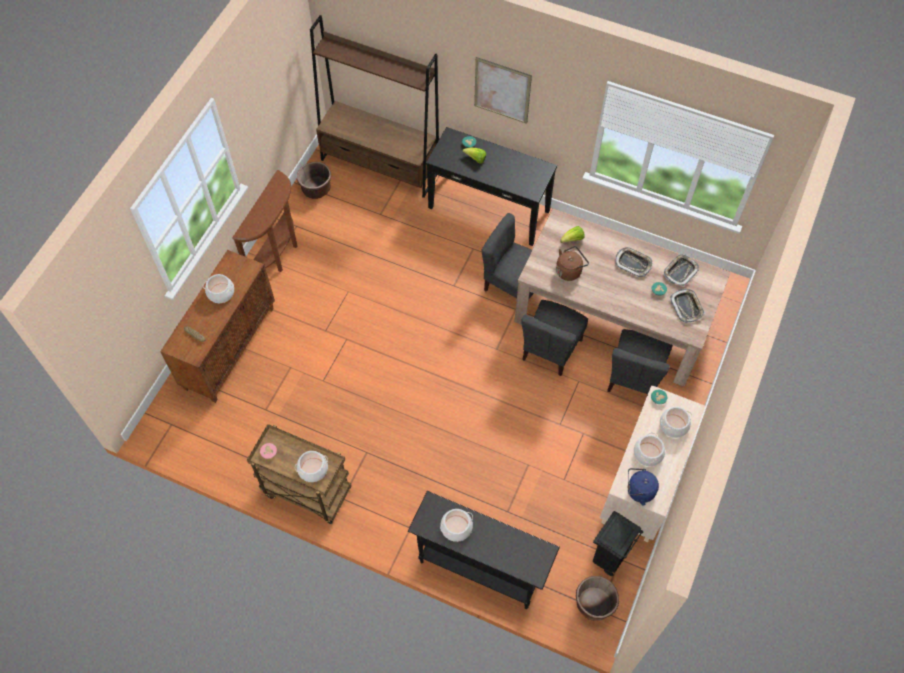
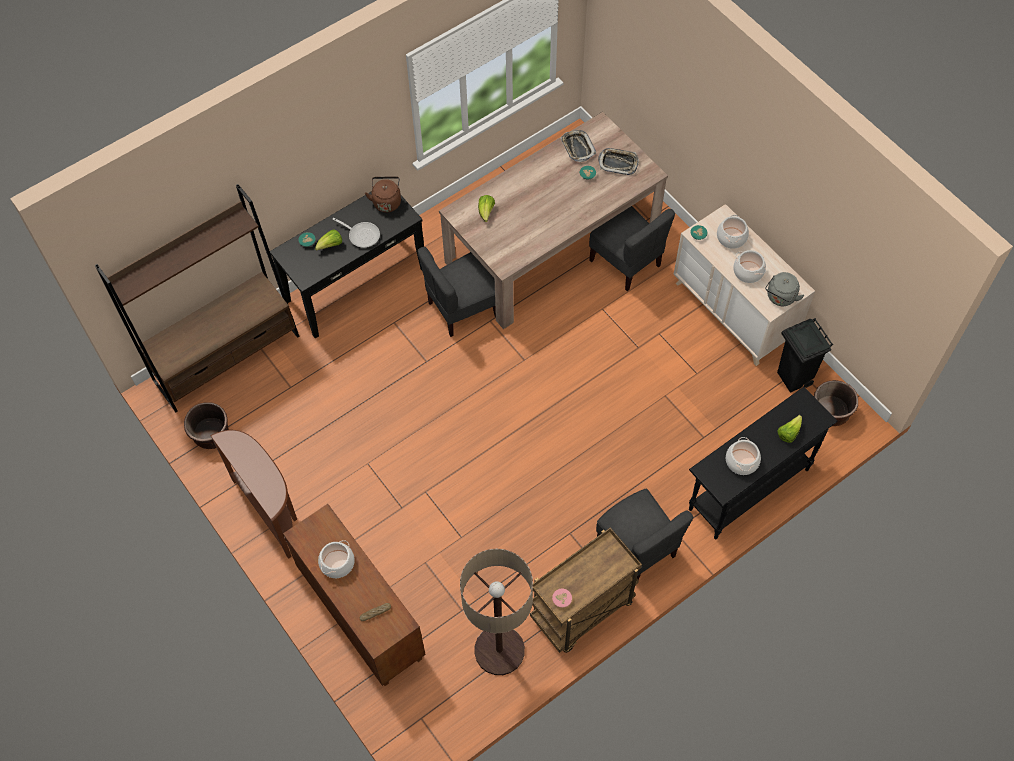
camera: 60 degrees left, 0 degrees up
cooking pot [295,451,328,482] -> none
picture [474,57,532,124] -> none
grey chair [521,300,588,376] -> grey chair moved to [596,489,693,580]
brown kettle [556,246,589,281] -> brown kettle moved to [365,176,401,213]
tray [615,247,653,277] -> none
blue kettle [628,468,659,506] -> grey kettle [765,272,805,306]
none -> frying pan [332,218,380,248]
none -> floor lamp [460,549,533,675]
none -> lettuce [777,415,802,443]

